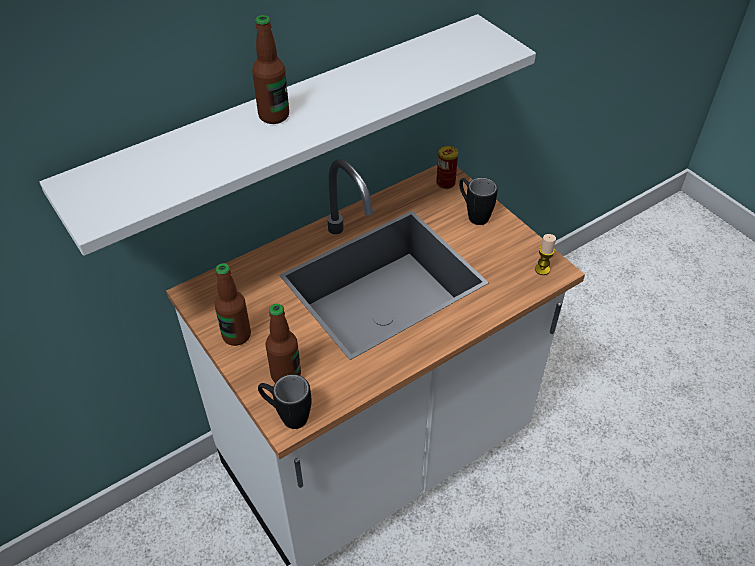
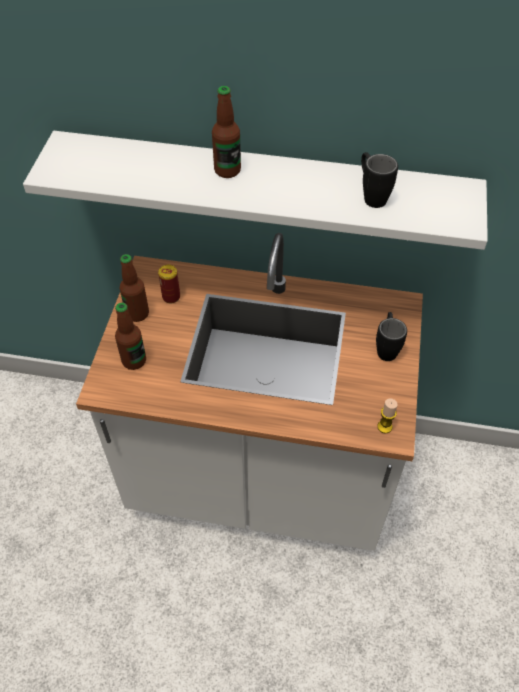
camera: 45 degrees right, 5 degrees up
black mug [258,374,311,429] -> black mug moved to [361,152,398,208]
can [436,146,458,189] -> can moved to [158,265,180,303]

